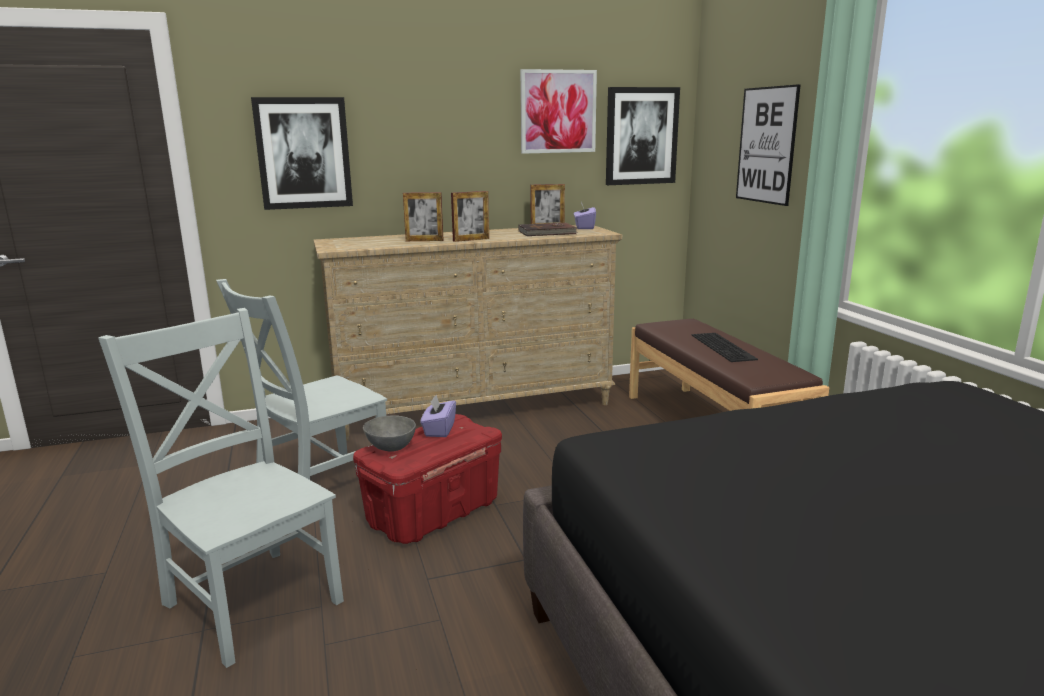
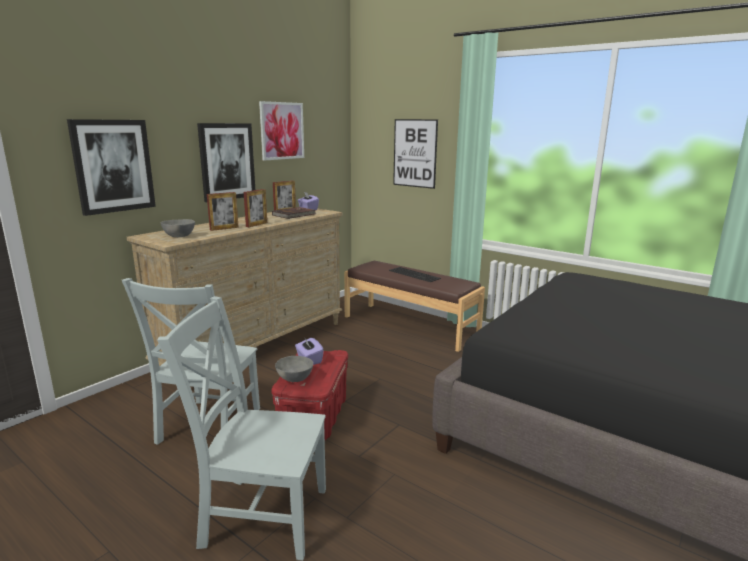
camera: 35 degrees left, 0 degrees up
picture [606,87,680,185] -> picture moved to [197,123,255,202]
none -> grey bowl [161,219,195,237]

